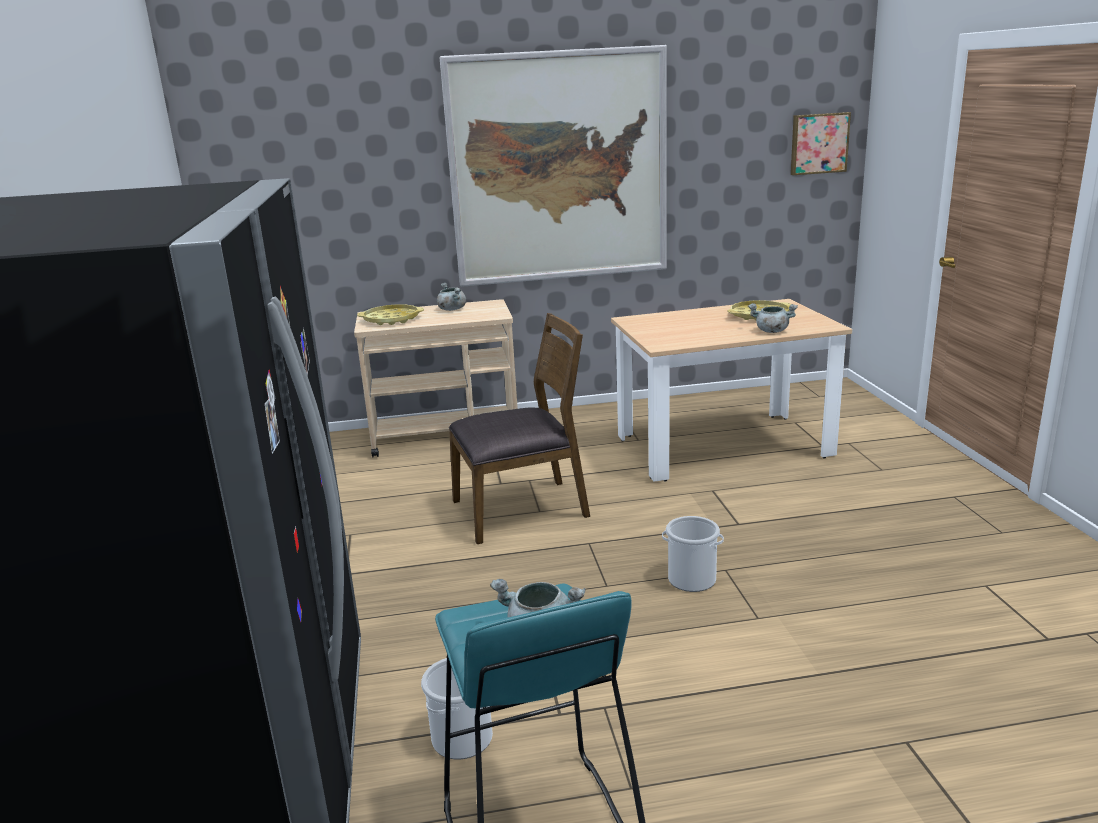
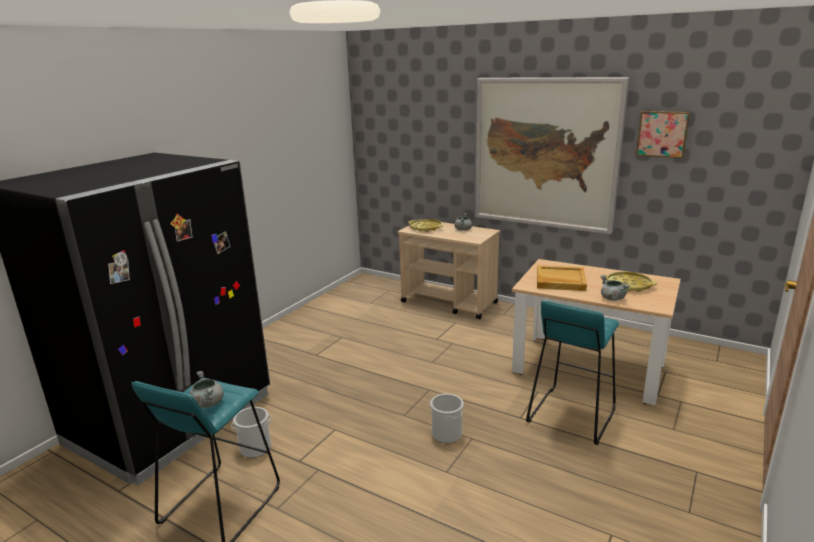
camera: 40 degrees right, 0 degrees up
brown chair [449,313,590,544] -> none
picture [791,112,851,175] -> picture moved to [636,111,690,158]
none -> turquoise stool [526,301,619,445]
none -> beige tray [537,265,587,291]

